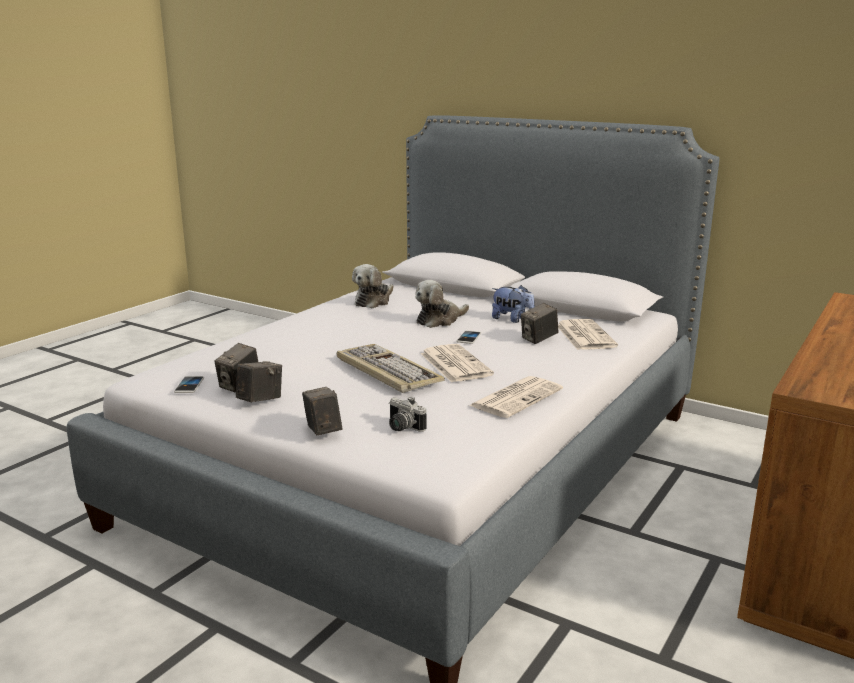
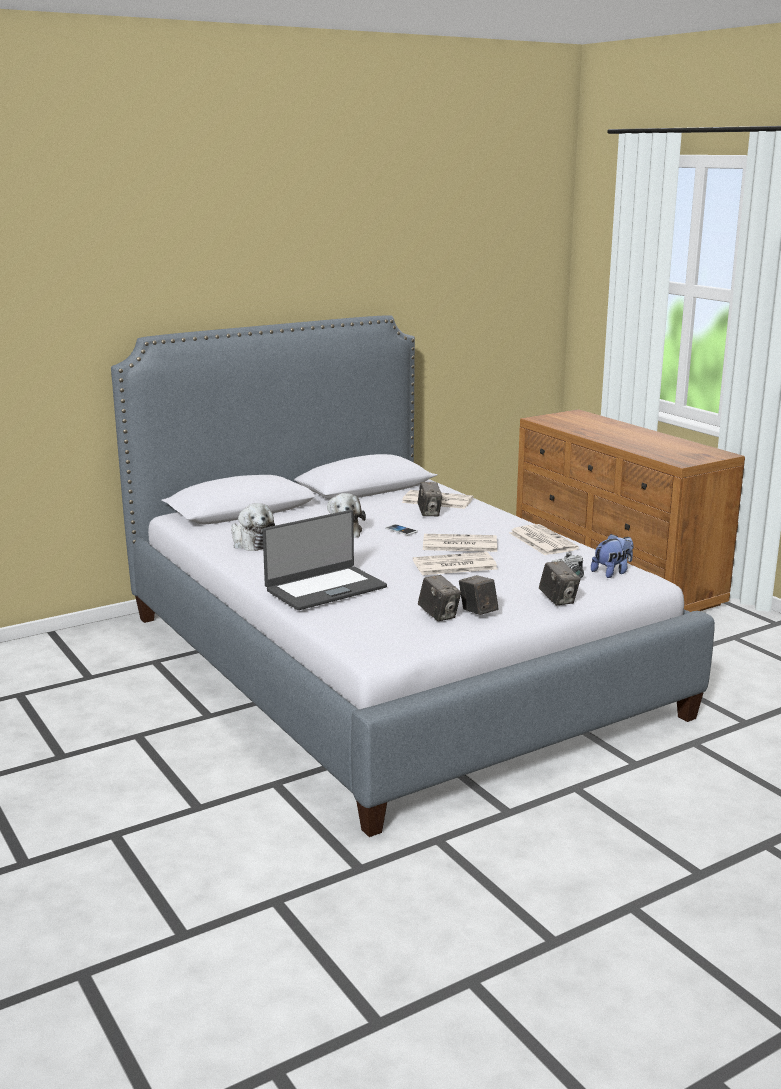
camera: 65 degrees left, 0 degrees up
phone [174,376,204,393] -> none
camera [302,387,342,435] -> camera turned 120 degrees counterclockwise [539,561,581,605]
keyboard [337,344,445,393] -> newspaper [413,552,497,575]
plush toy [492,285,535,323] -> plush toy moved to [591,534,633,578]
none -> laptop [263,510,387,610]

